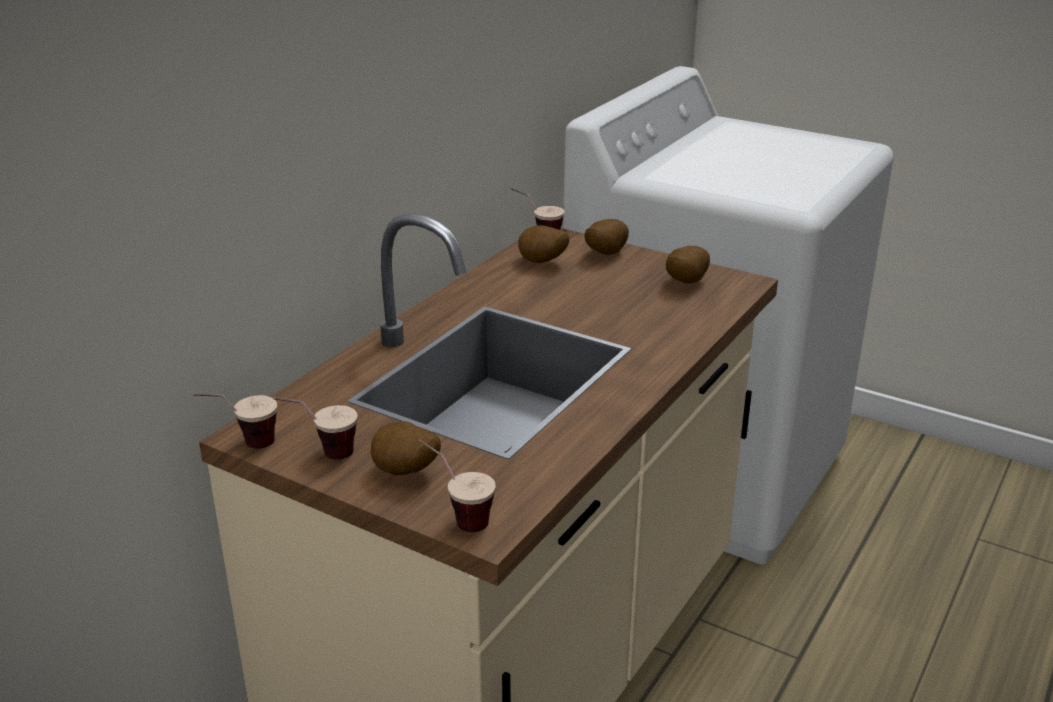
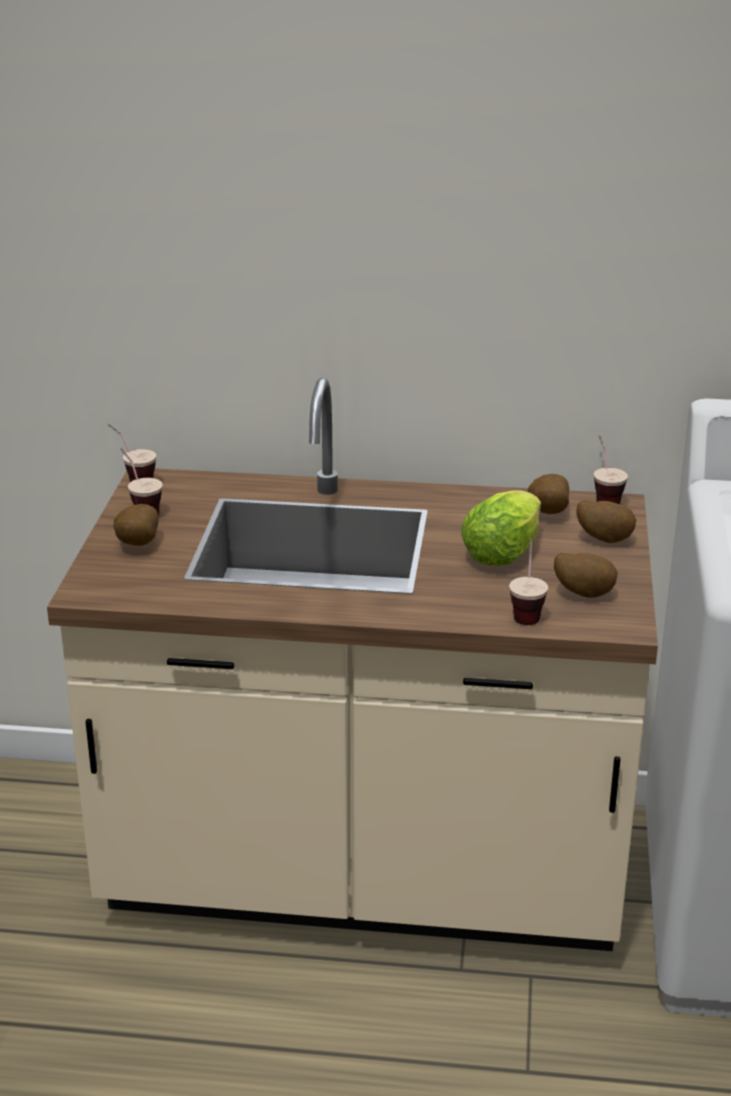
camera: 65 degrees right, 0 degrees up
cup [418,439,496,532] -> cup moved to [509,538,548,625]
none -> lettuce [462,491,541,566]

